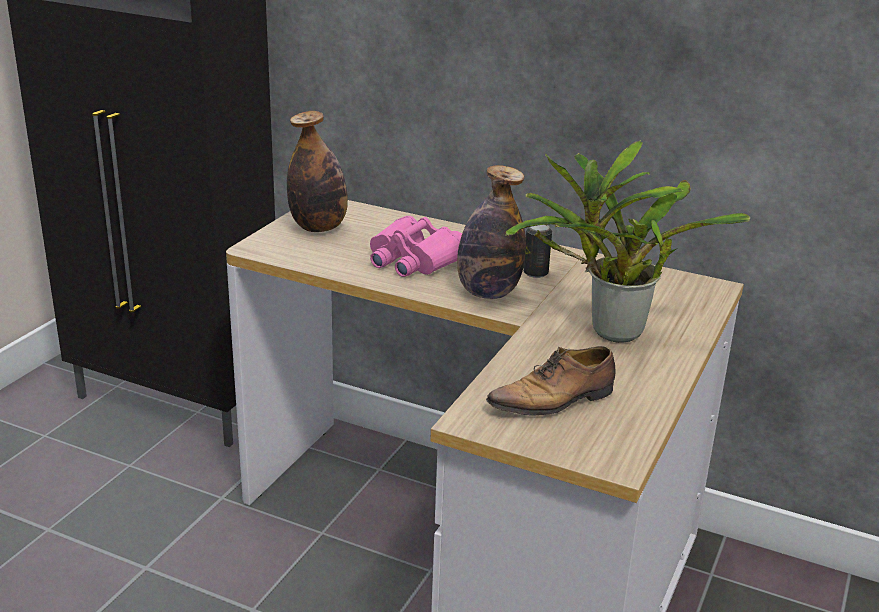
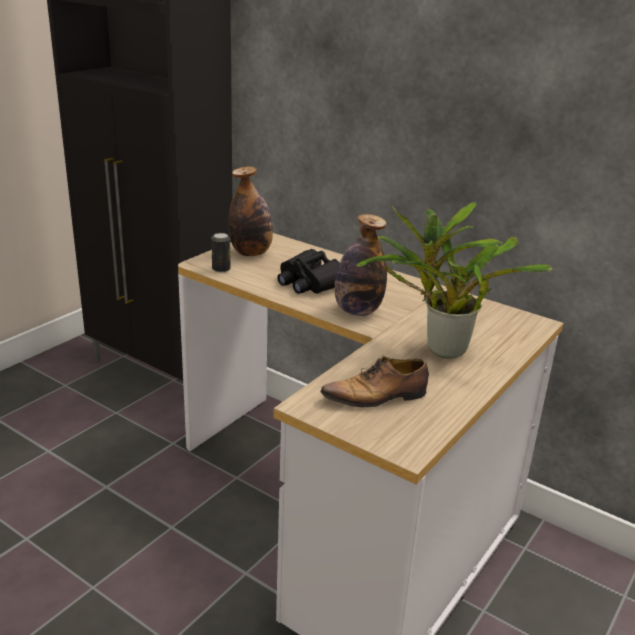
camera: 10 degrees right, 0 degrees up
pink binoculars [370,216,462,277] -> black binoculars [277,249,340,294]
can [523,225,552,278] -> can moved to [211,233,230,272]

